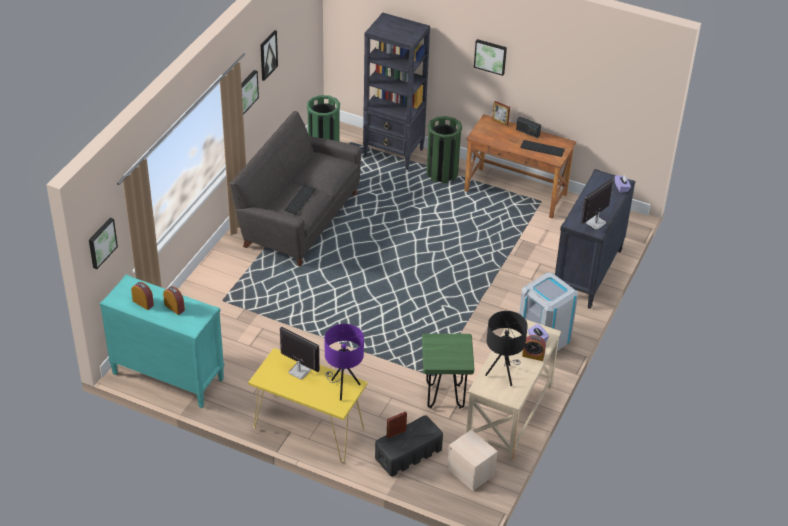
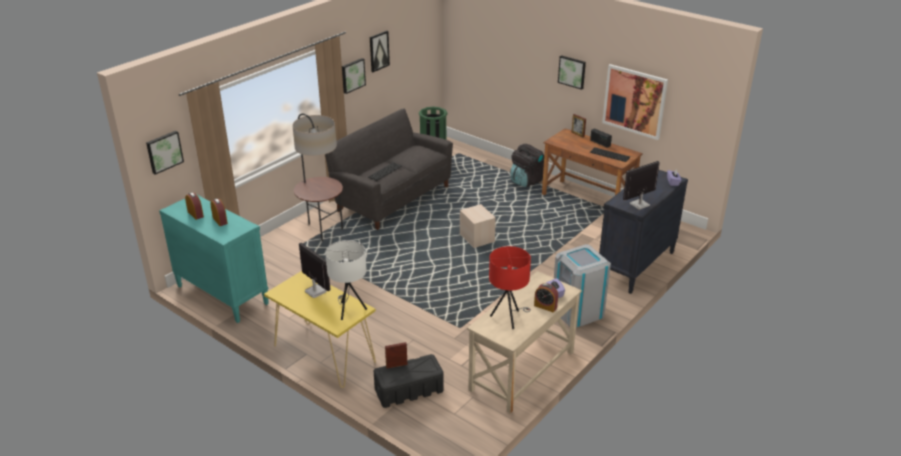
camera: 15 degrees right, 10 degrees down
purple table lamp [324,324,364,400] -> white table lamp [325,240,367,320]
black bookcase [363,12,430,170] -> none
green stool [422,334,474,409] -> none
green trash can [426,116,462,183] -> black backpack [510,144,544,187]
beige storage box [447,429,498,491] -> beige storage box moved to [460,204,496,248]
black table lamp [485,311,528,386] -> red table lamp [489,246,531,329]
none -> floor lamp [293,113,343,241]
none -> picture [602,64,668,140]

